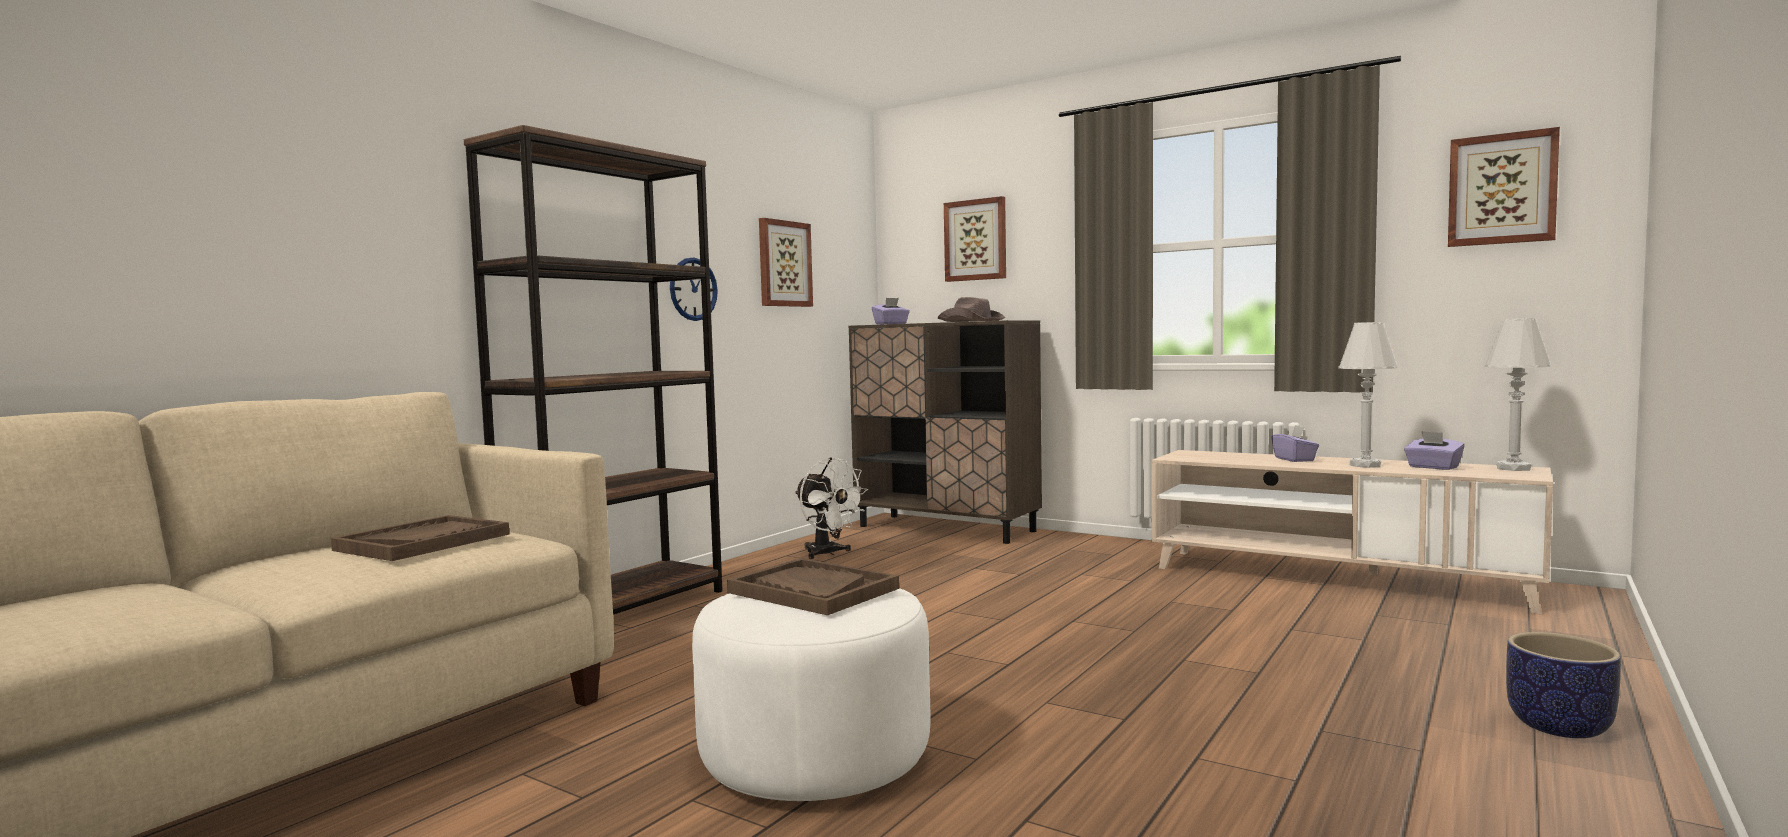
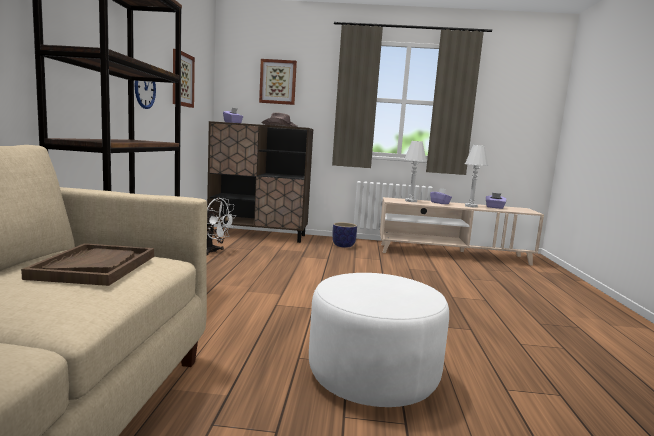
camera: 30 degrees left, 5 degrees up
brown tray [727,558,899,615] -> none
picture [1448,127,1560,247] -> none
white table lamp [1484,318,1551,471] -> white table lamp moved to [404,141,426,202]
planter [1506,632,1621,738] -> planter moved to [332,222,357,248]

